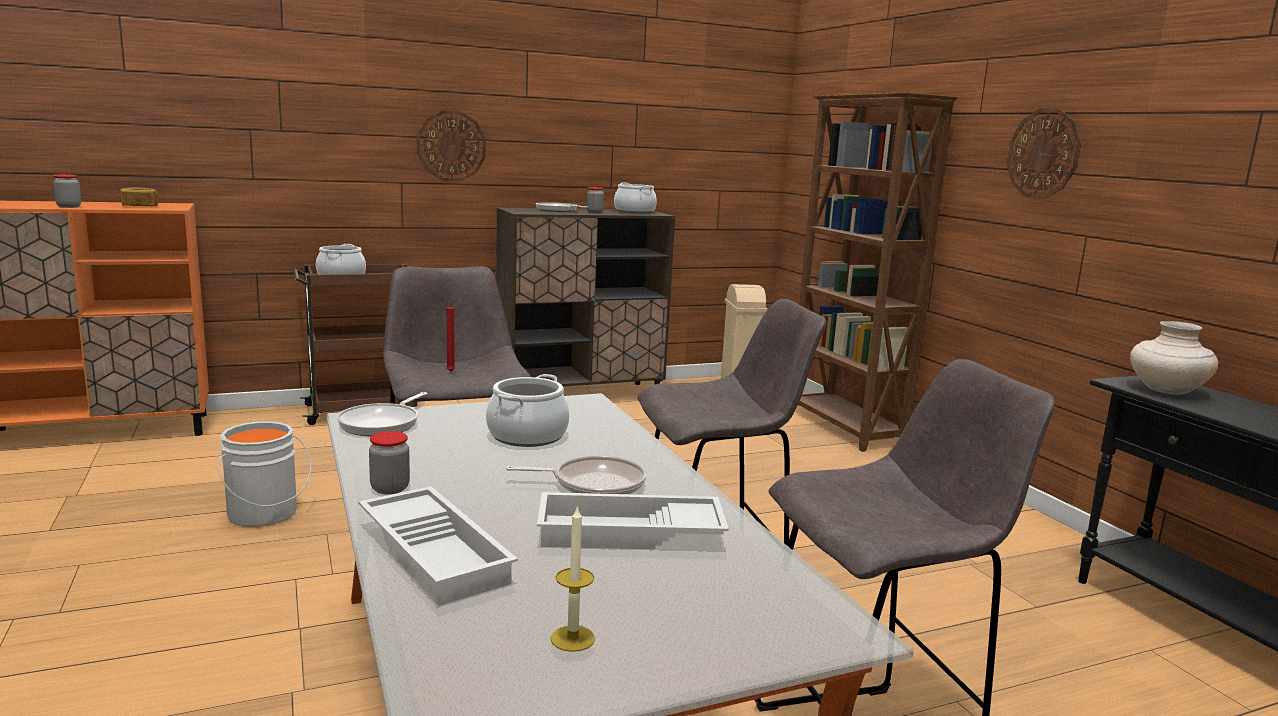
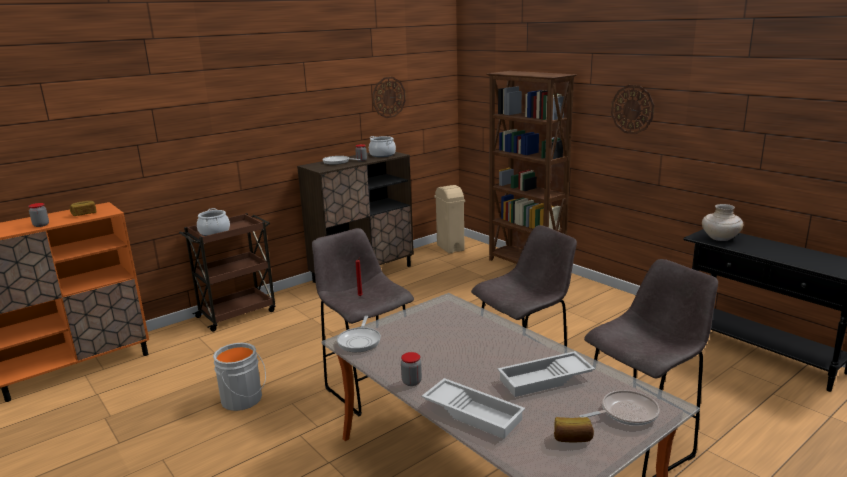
camera: 15 degrees left, 5 degrees up
wall clock [417,110,486,182] -> wall clock moved to [373,77,406,118]
cooking pot [486,374,569,447] -> none
frying pan [506,456,646,494] -> frying pan moved to [580,390,659,426]
candle [551,505,595,652] -> bread [554,417,594,443]

